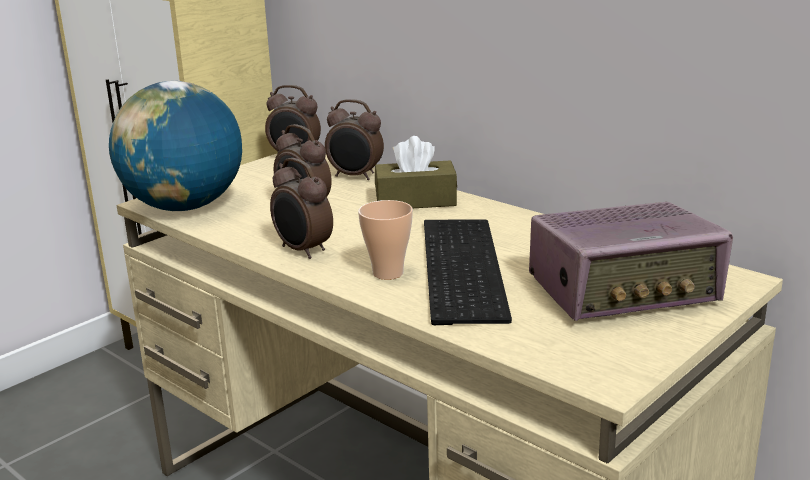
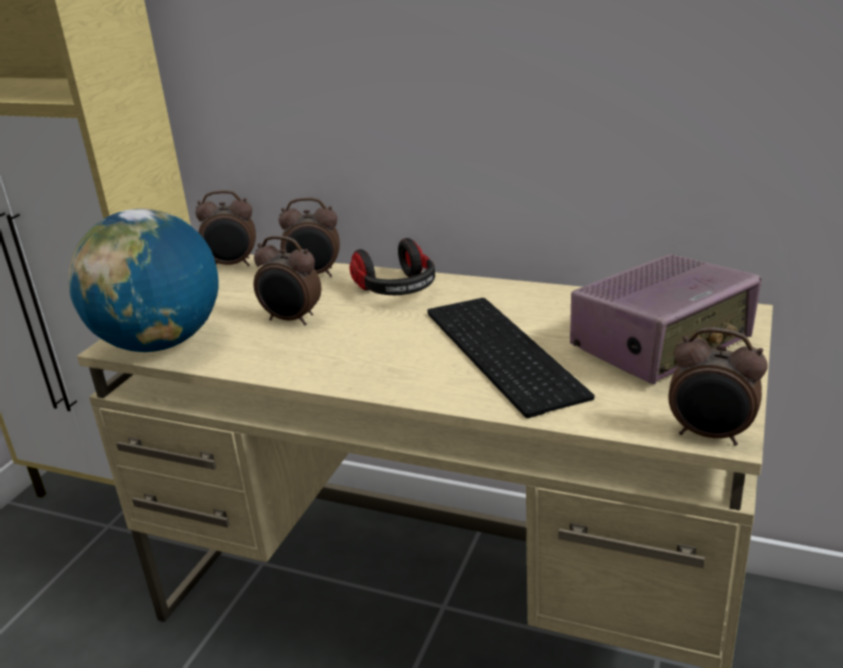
camera: 20 degrees left, 5 degrees up
alarm clock [270,158,333,259] -> alarm clock moved to [668,327,768,446]
cup [358,200,413,280] -> none
brown tissue box [375,136,457,208] -> headphones [350,238,435,295]

